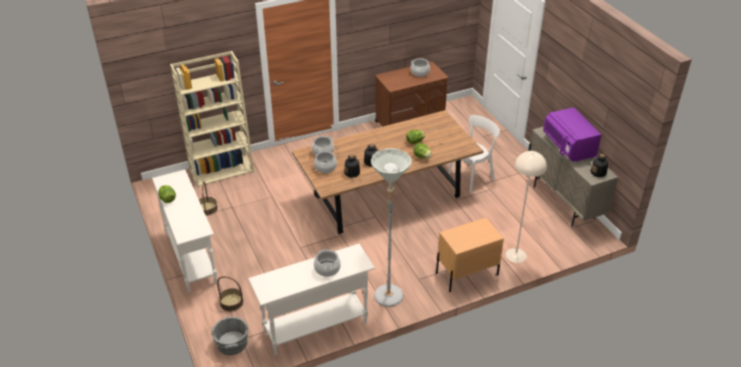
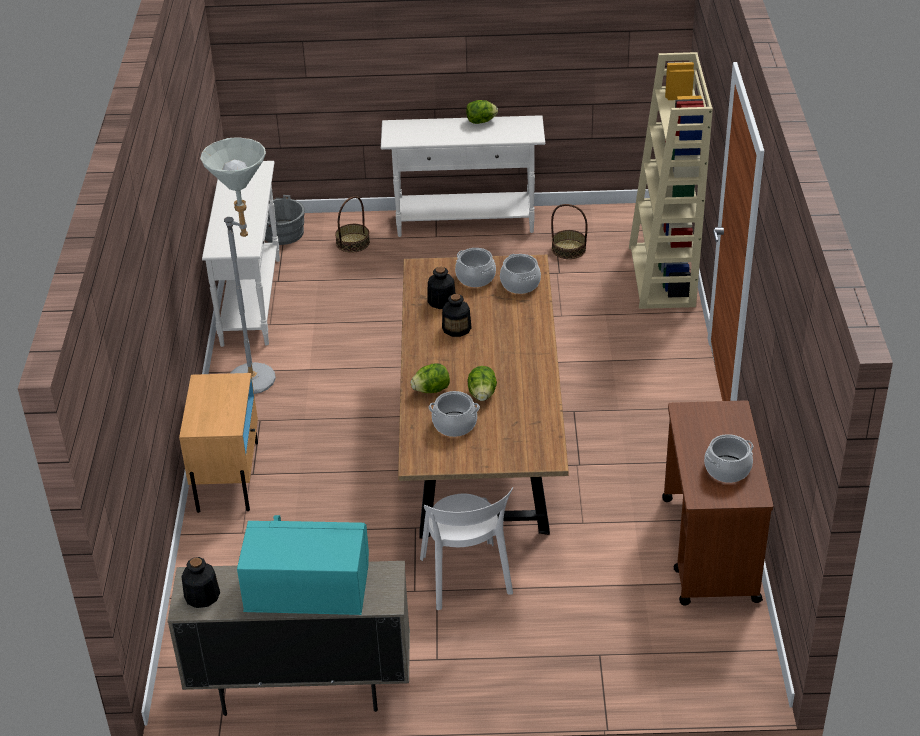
camera: 115 degrees right, 0 degrees up
cooking pot [314,249,341,277] -> cooking pot moved to [429,391,480,437]
beige floor lamp [506,151,547,263] -> none
purple microwave [543,107,602,162] -> turquoise microwave [237,515,369,615]

